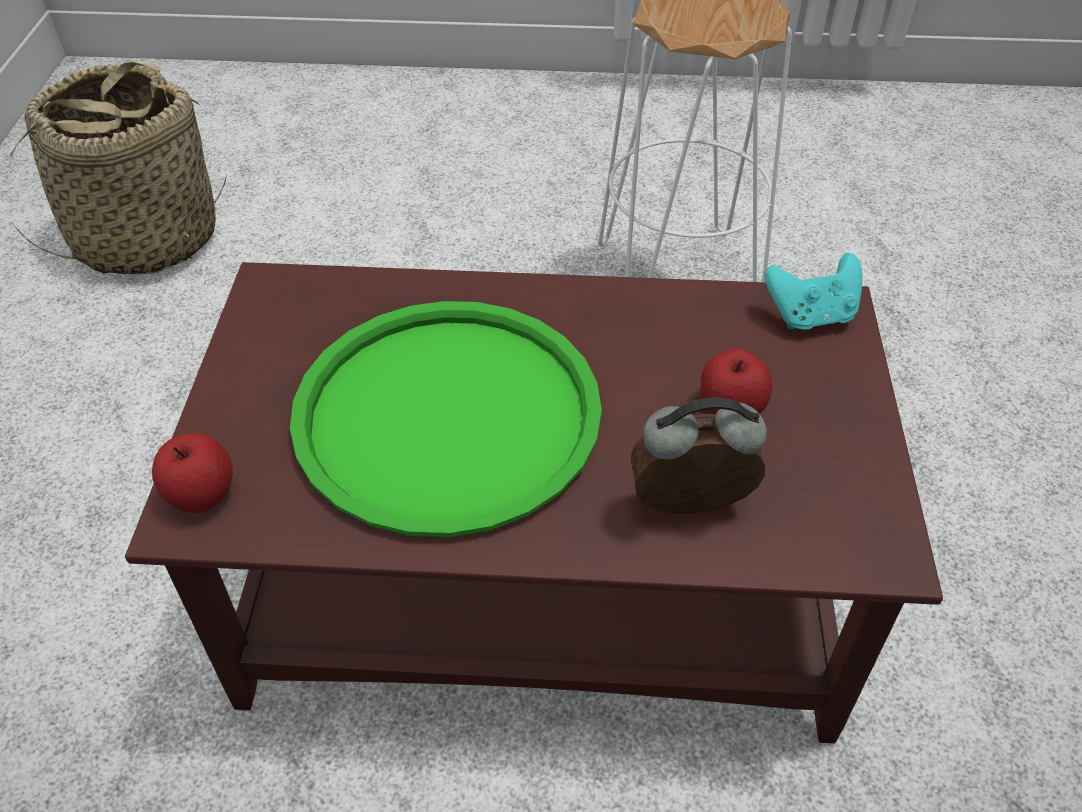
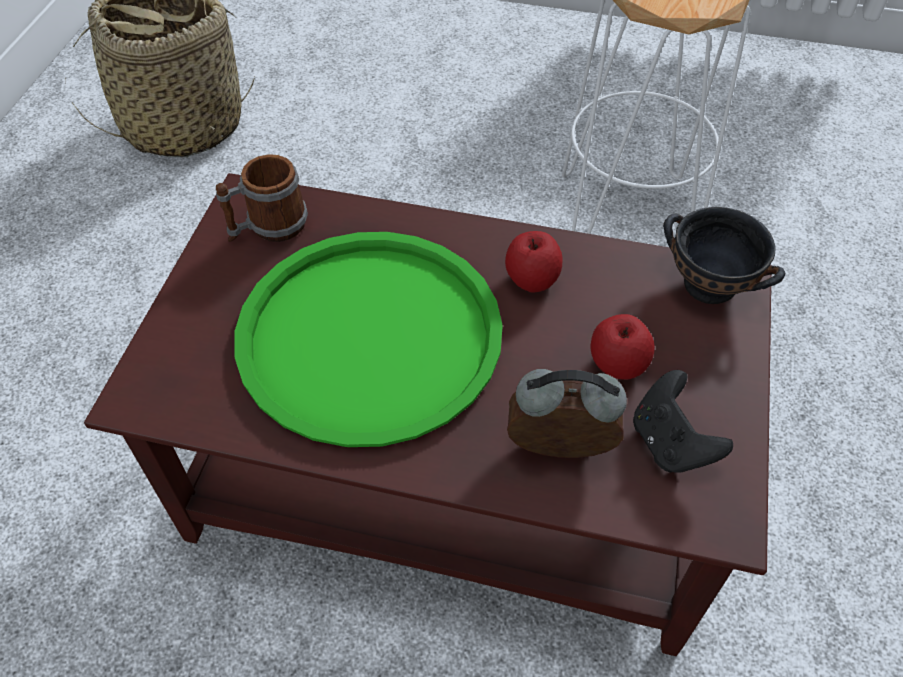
camera: 10 degrees right, 5 degrees up
apple [152,433,233,513] -> apple moved to [505,231,562,292]
turquoise game controller [765,253,863,330] -> black bowl [663,207,786,304]
none -> mug [216,154,308,242]
none -> black game controller [633,370,733,473]

